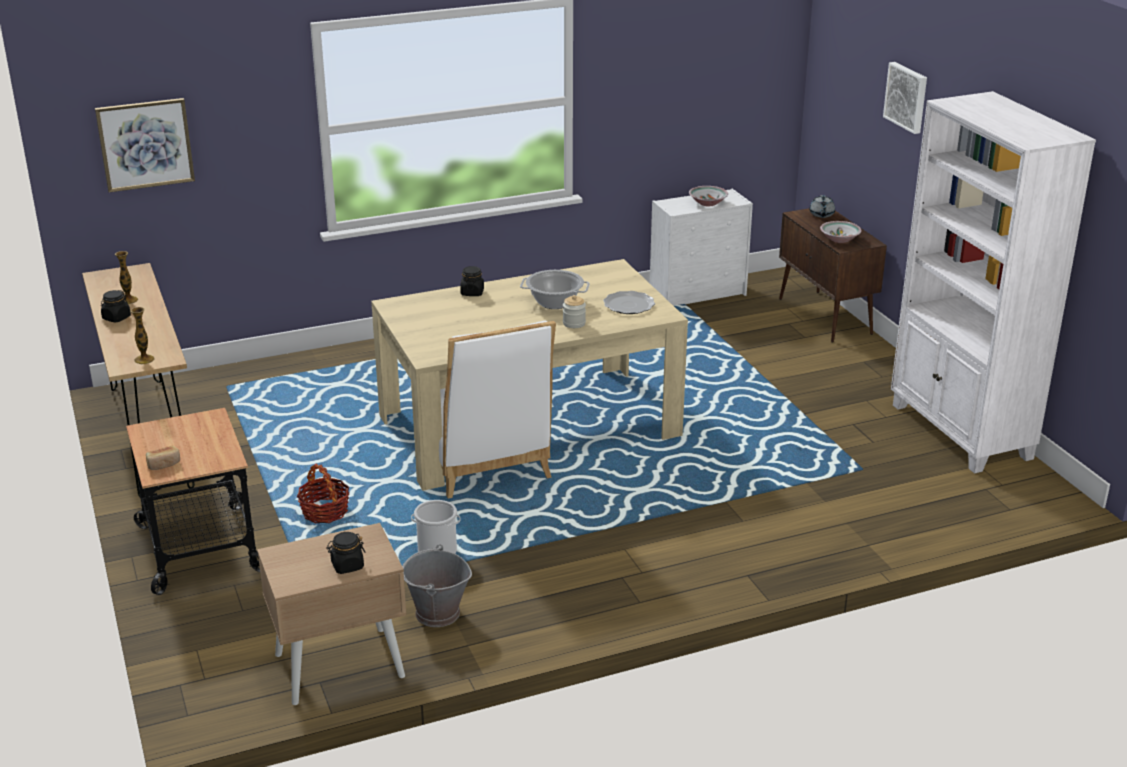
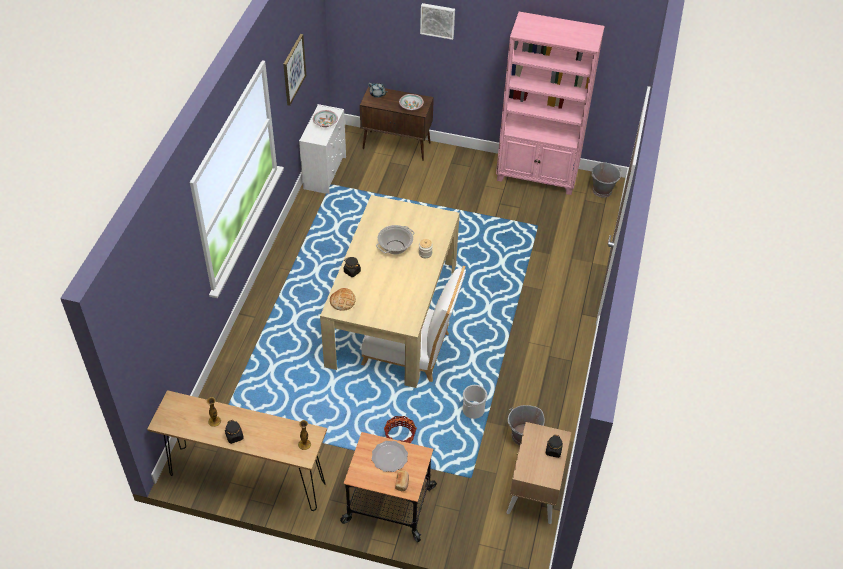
camera: 55 degrees left, 20 degrees up
picture [95,98,195,192] -> picture moved to [283,34,306,106]
plate [603,291,655,314] -> plate moved to [372,441,408,472]
white bookcase [891,91,1096,474] -> pink bookcase [496,12,605,195]
none -> bread [330,288,356,311]
none -> grey bucket [591,162,622,198]

